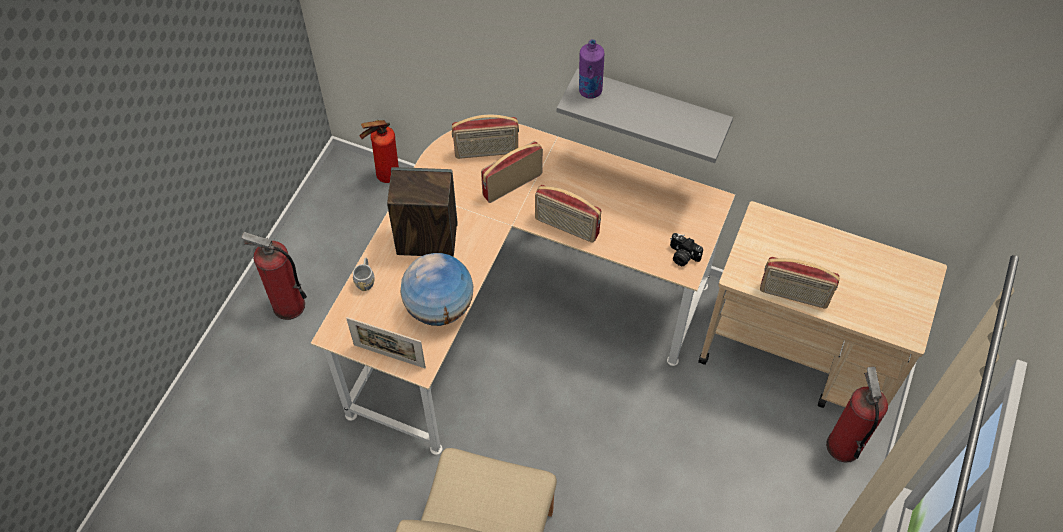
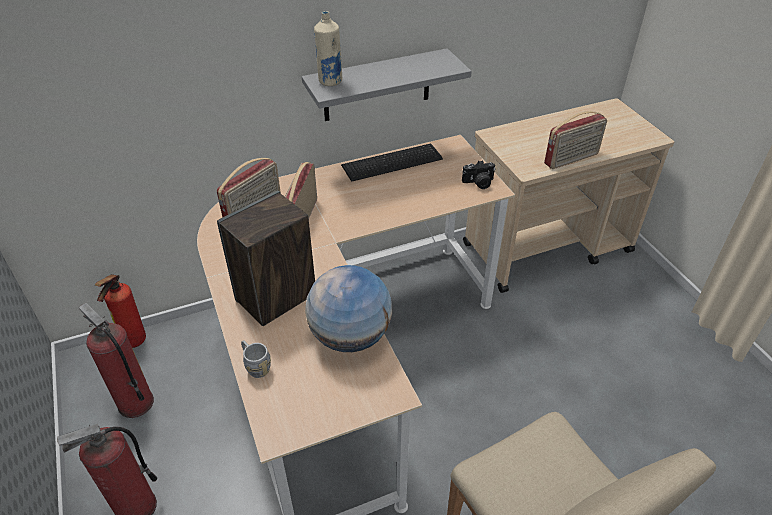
camera: 45 degrees left, 15 degrees down
picture frame [346,317,426,368] -> none
radio [535,185,601,243] -> none
purple bottle [579,39,604,99] -> beige bottle [314,11,342,86]
fire extinguisher [826,367,888,463] -> fire extinguisher moved to [79,303,154,418]
none -> keyboard [341,144,443,182]

